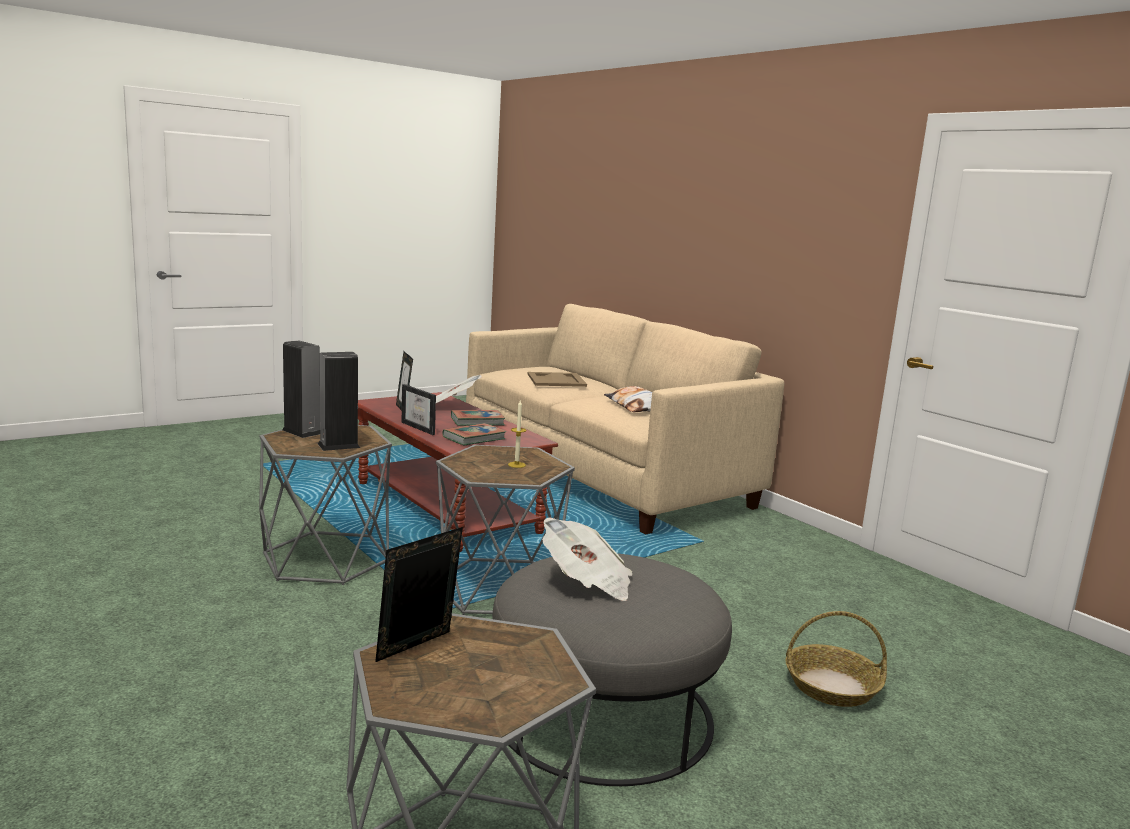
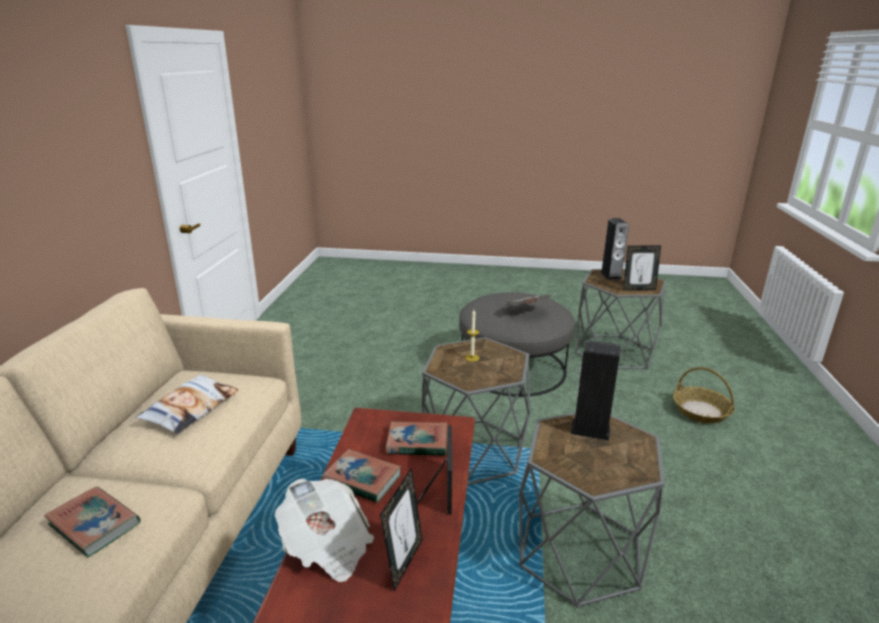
camera: 135 degrees left, 10 degrees up
speaker [282,340,320,438] -> speaker moved to [600,218,629,280]
beige tray [528,372,587,387] -> book [44,486,141,557]
basket [785,611,887,707] -> basket moved to [673,367,735,424]

